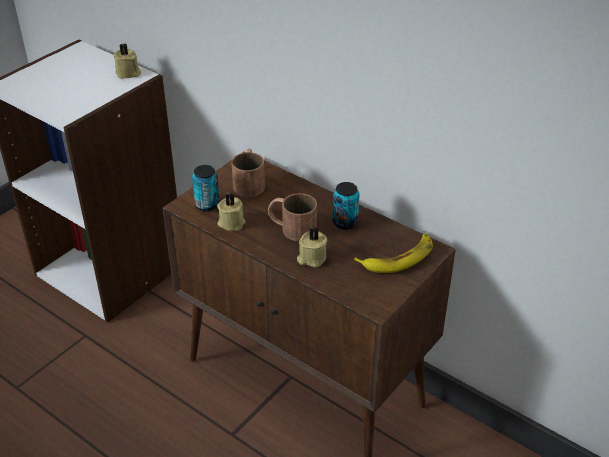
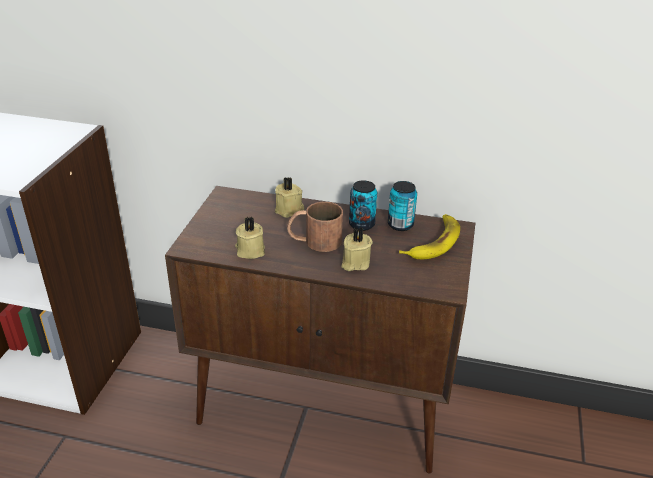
camera: 25 degrees left, 5 degrees down
beige candle [113,43,141,79] -> beige candle moved to [275,177,304,218]
can [192,165,220,212] -> can moved to [388,181,417,231]
brown mug [232,149,265,197] -> none

